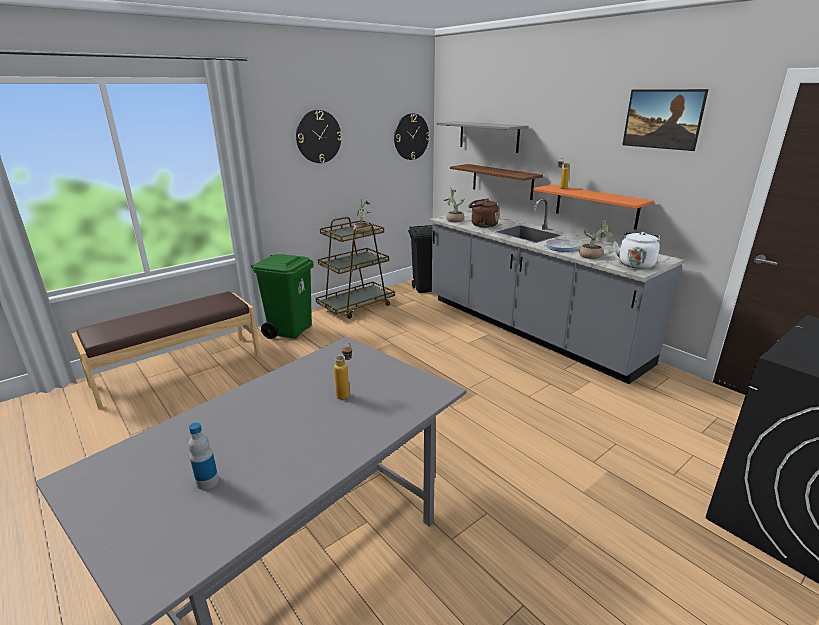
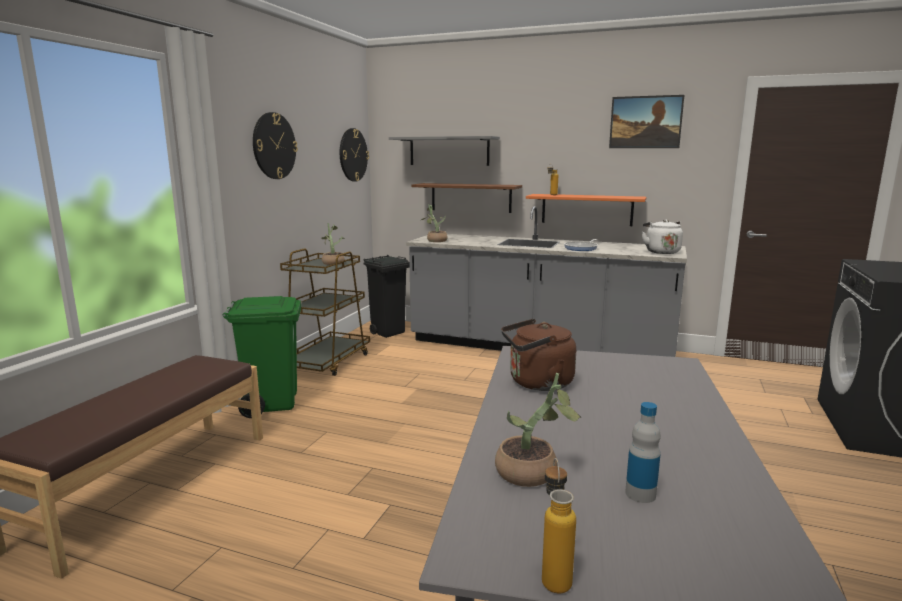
camera: 30 degrees left, 10 degrees down
bottle [334,343,352,400] -> bottle moved to [542,458,576,594]
brown kettle [469,199,499,228] -> brown kettle moved to [501,319,576,391]
potted plant [579,218,614,259] -> potted plant moved to [495,373,581,487]

